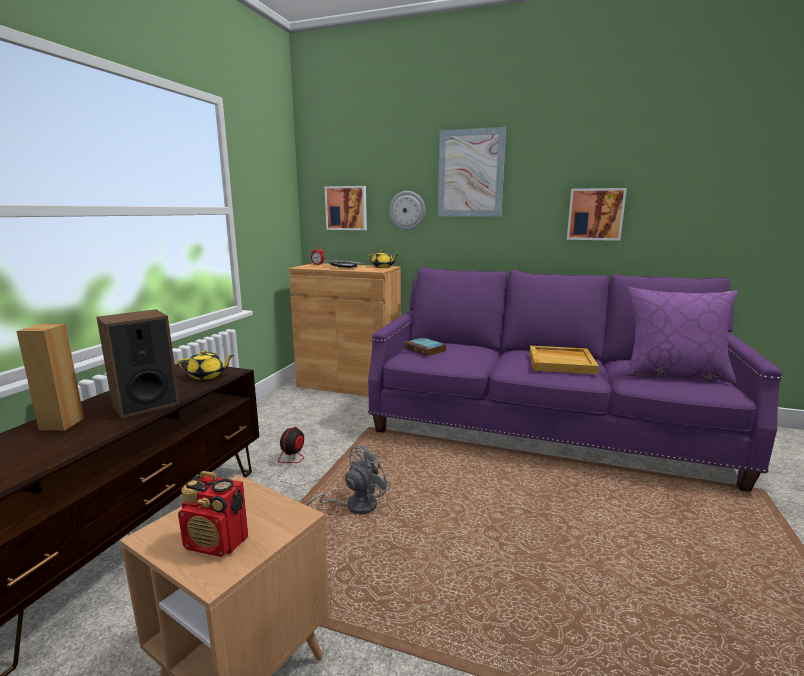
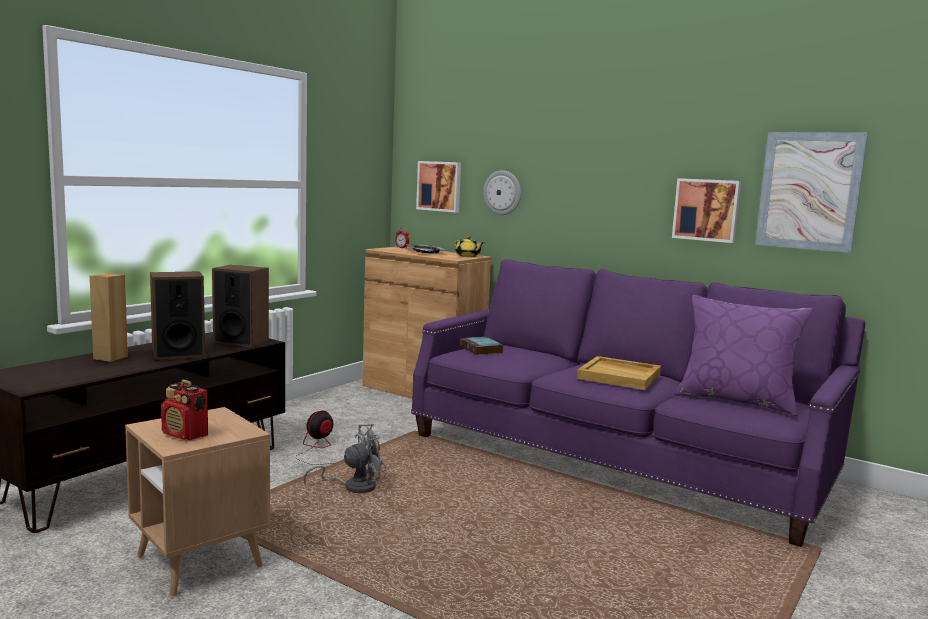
camera: 15 degrees right, 5 degrees down
yellow teapot [178,350,234,380] -> speaker [212,265,269,347]
picture [438,127,506,217] -> picture moved to [755,132,868,253]

